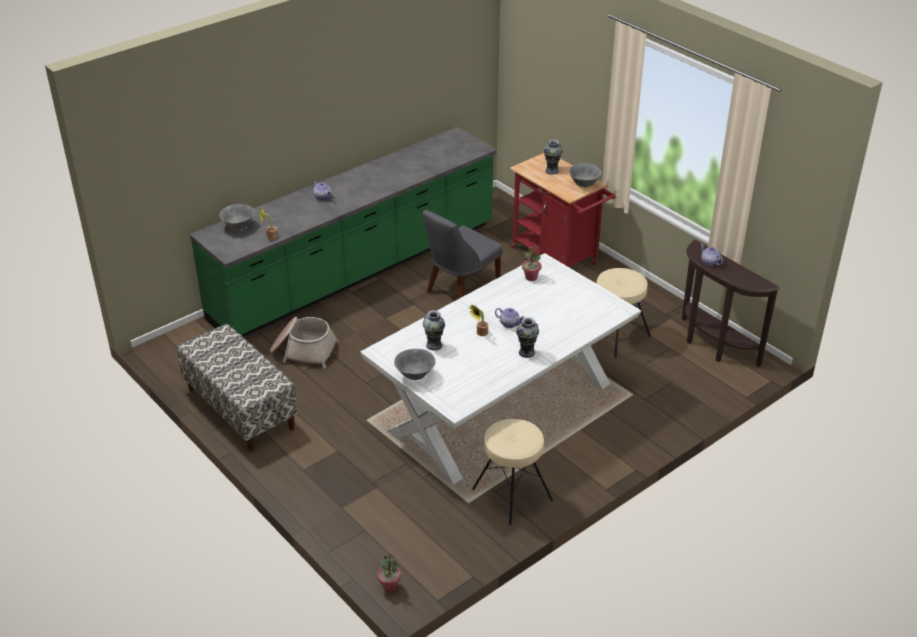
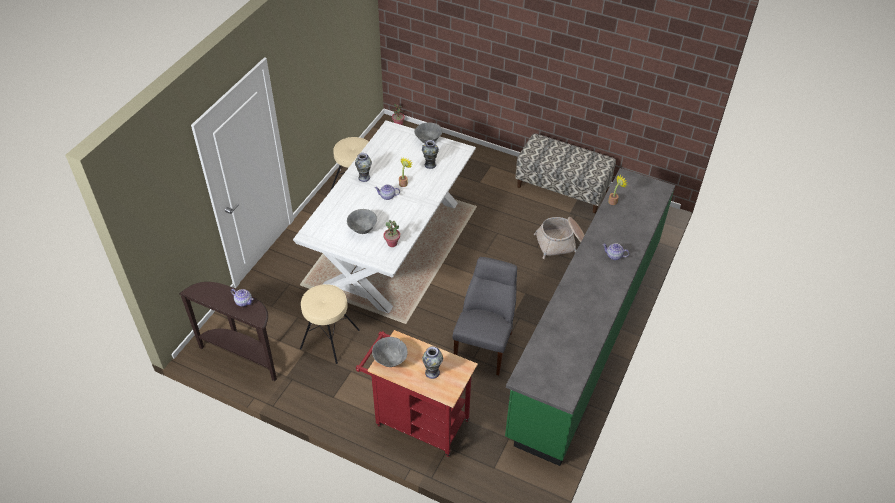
camera: 155 degrees right, 10 degrees up
grey bowl [219,204,255,230] -> grey bowl moved to [347,209,377,234]

